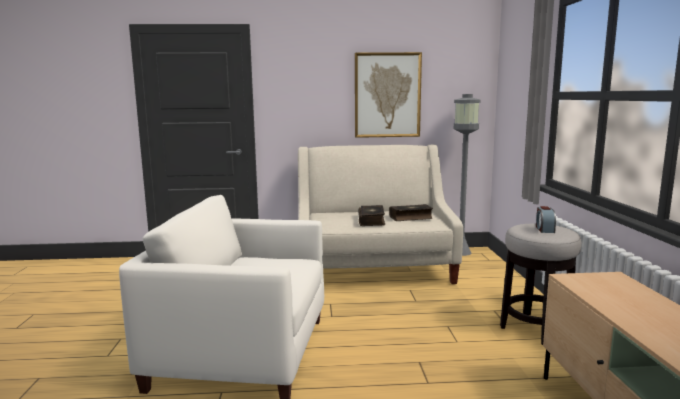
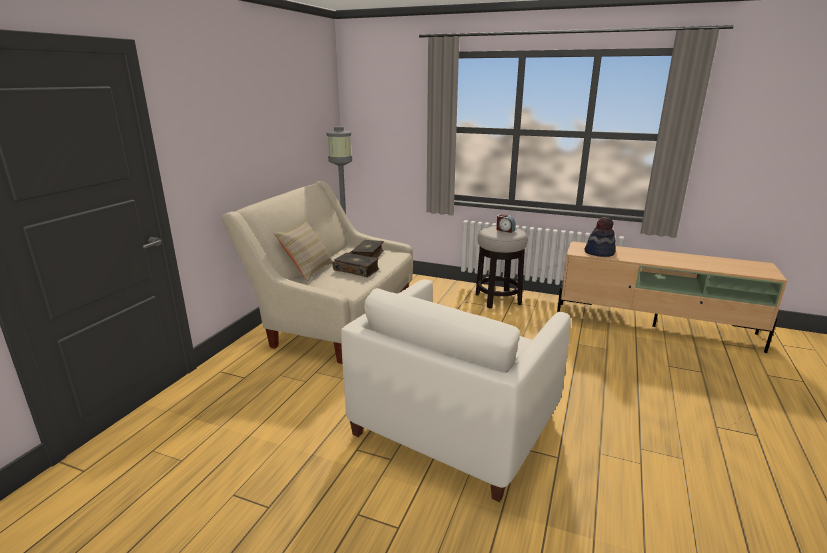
camera: 65 degrees left, 10 degrees up
picture [355,52,422,138] -> none
none -> beige pillow [274,219,333,281]
none -> hat [584,217,615,257]

